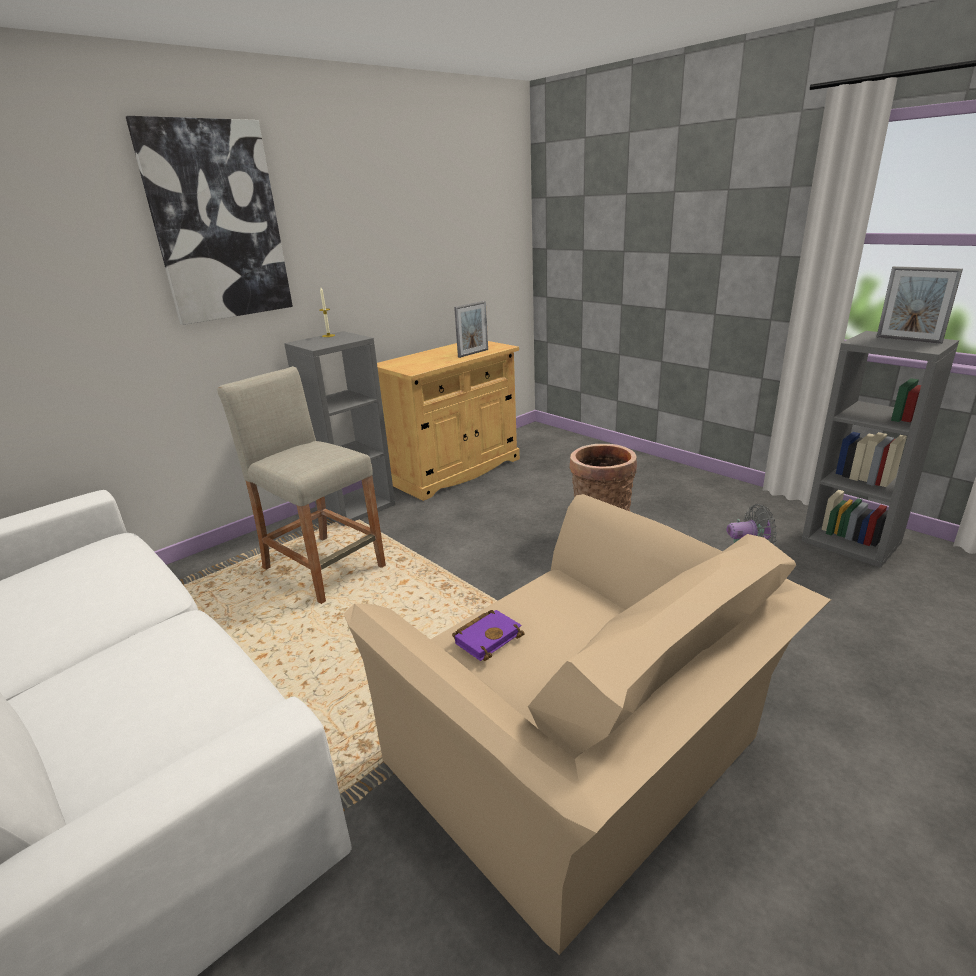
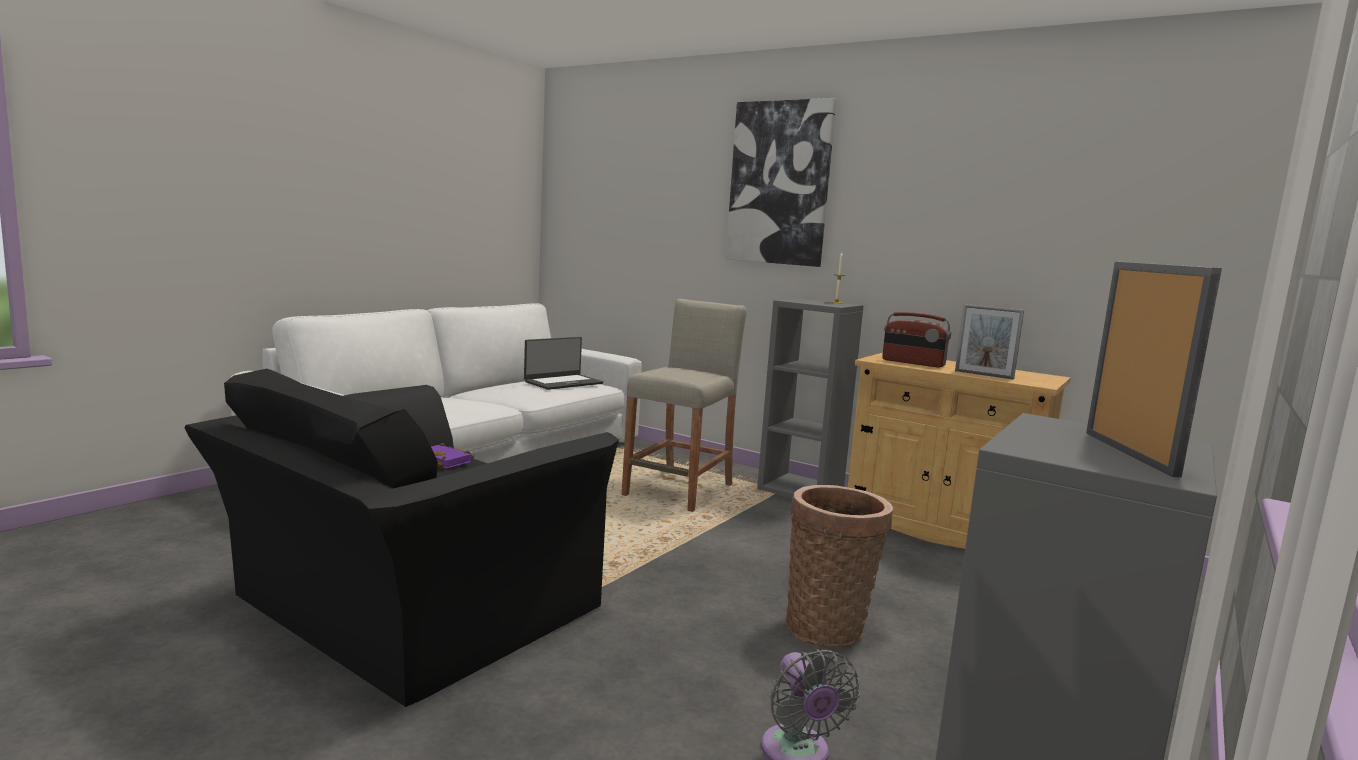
camera: 75 degrees right, 15 degrees down
beige armchair [344,494,831,955] -> black armchair [184,369,619,707]
picture frame [877,266,963,344] -> picture frame turned 150 degrees clockwise [1086,261,1222,477]
none -> laptop [524,337,603,390]
none -> radio [882,312,951,368]

